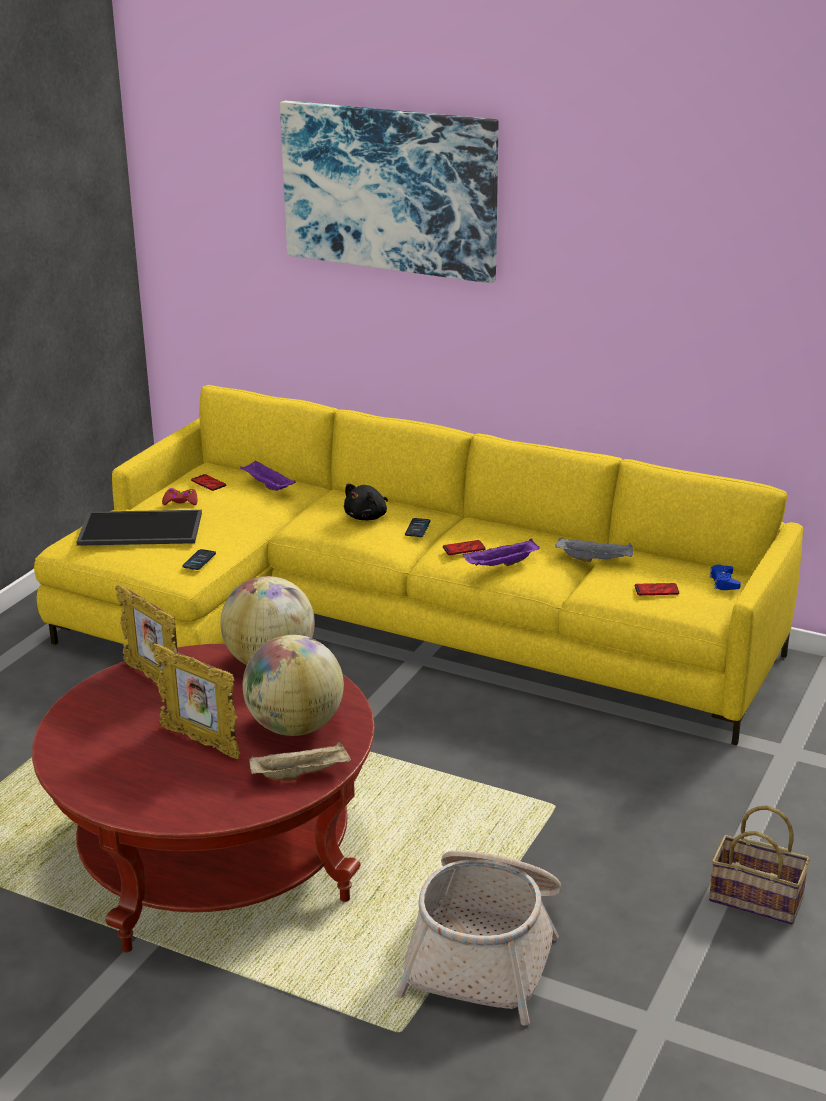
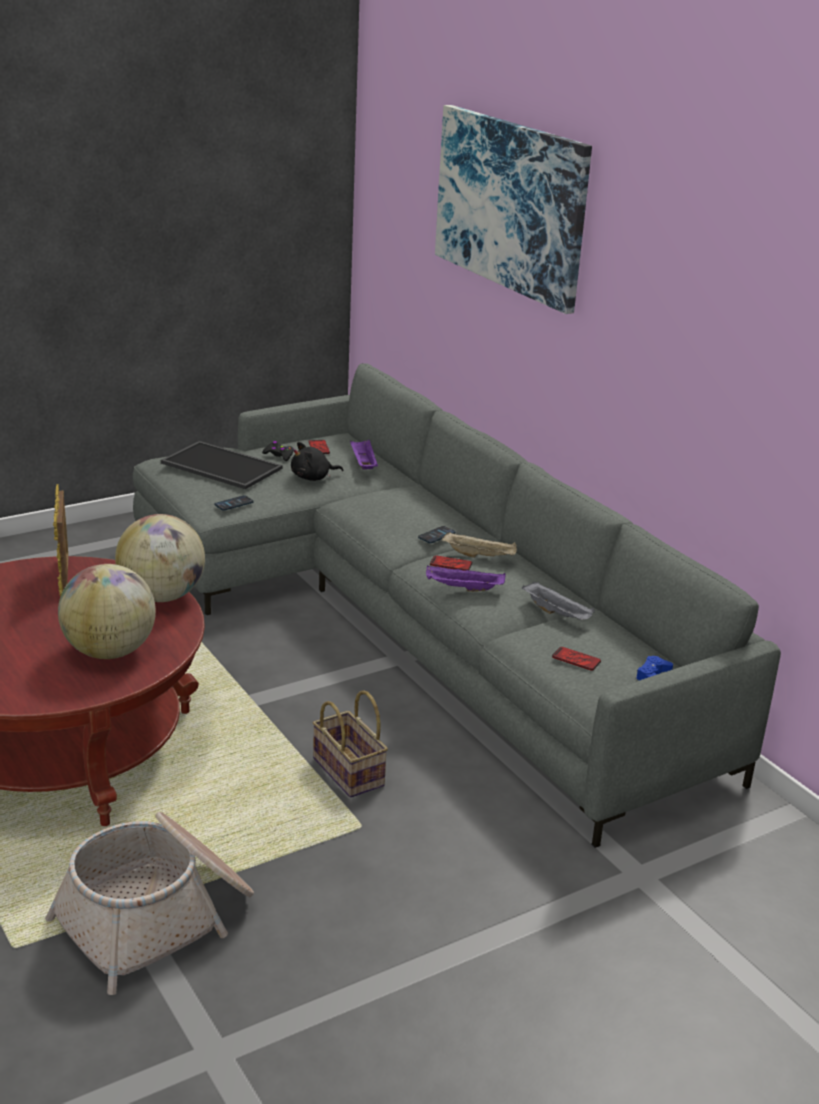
camera: 30 degrees right, 0 degrees up
yellow sofa [34,385,803,745] -> grey sofa [133,363,781,848]
picture frame [152,643,240,759] -> none
red game controller [162,488,197,505] -> black game controller [262,441,294,461]
beige tray [249,742,351,781] -> beige tray moved to [442,532,517,558]
black plush toy [344,483,388,520] -> black plush toy moved to [291,442,343,481]
basket [709,805,810,925] -> basket moved to [313,690,388,798]

